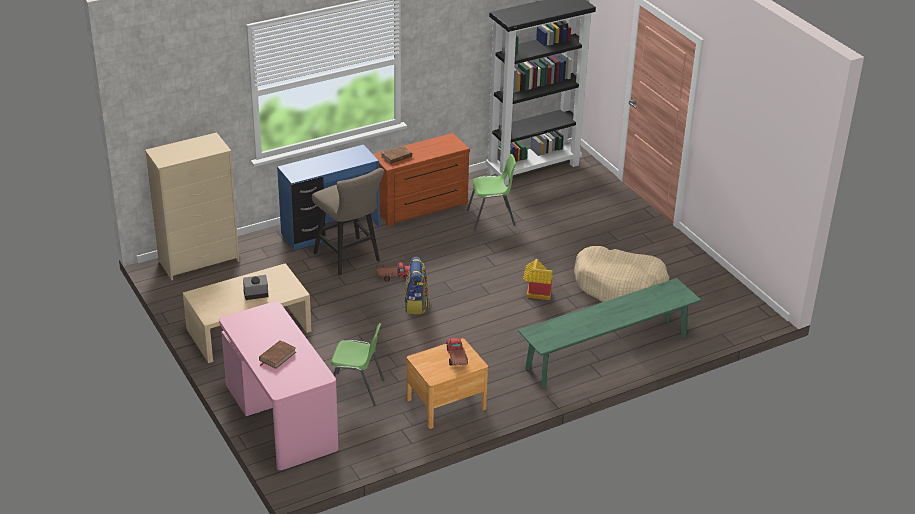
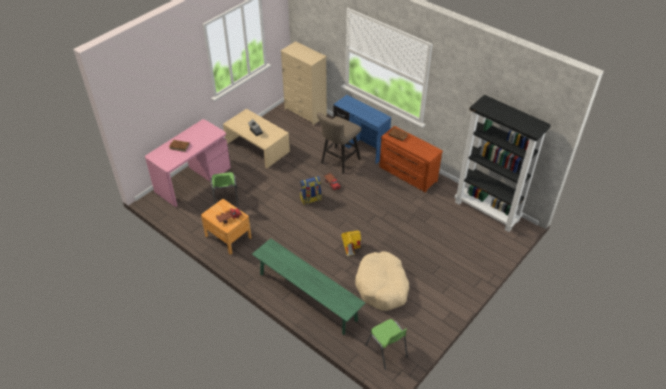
camera: 70 degrees right, 10 degrees up
green chair [467,154,516,230] -> green chair moved to [366,319,408,370]

